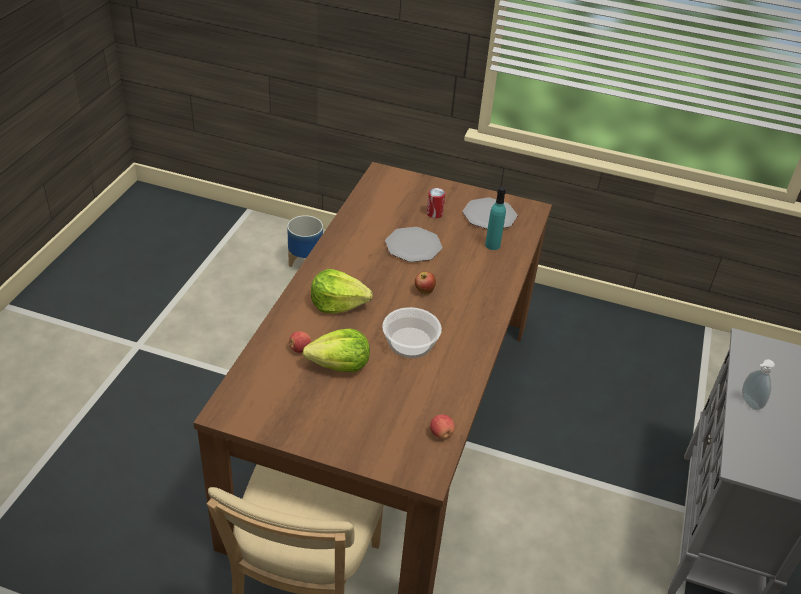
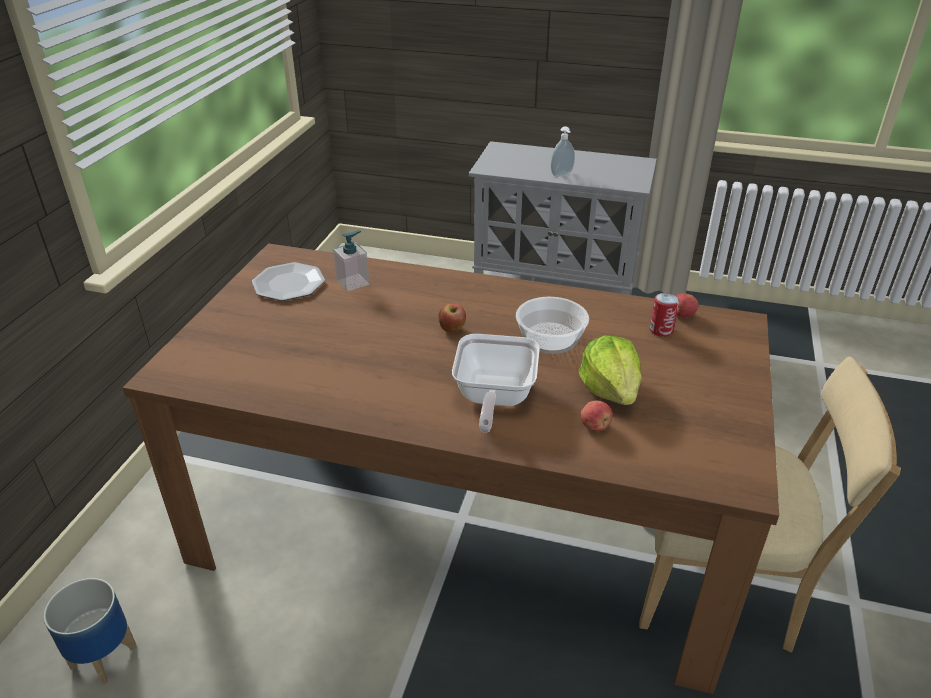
camera: 90 degrees left, 5 degrees down
lettuce [311,269,373,313] -> frying pan [452,334,540,433]
plate [385,227,442,262] -> none
can [427,188,445,218] -> can moved to [650,293,679,337]
turquoise bottle [485,187,506,250] -> soap dispenser [333,230,369,291]

